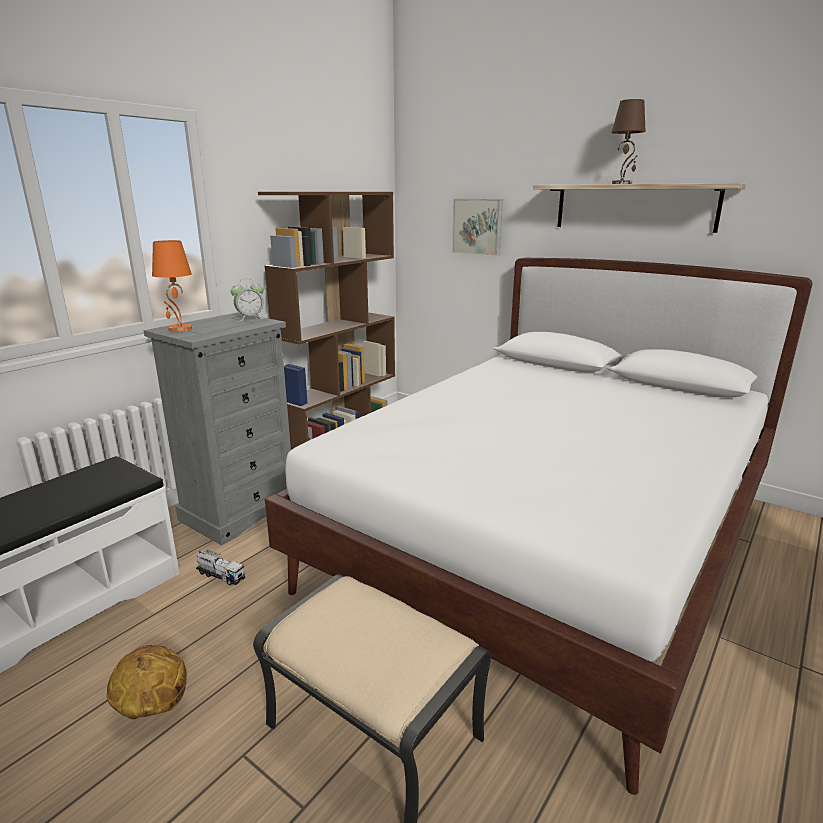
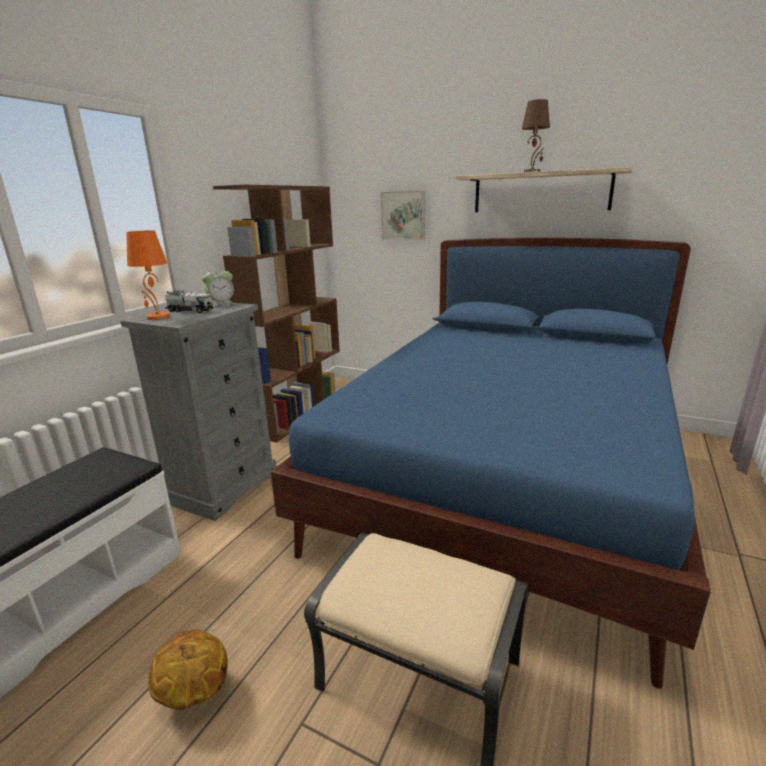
camera: 10 degrees left, 0 degrees up
toy truck [196,549,245,585] -> toy truck moved to [165,290,213,313]
white bed [265,258,812,795] -> blue bed [270,238,711,689]

